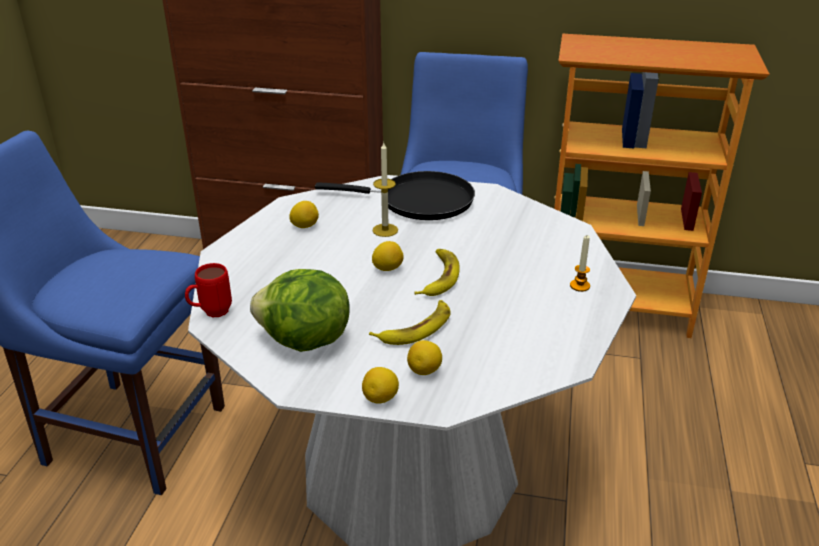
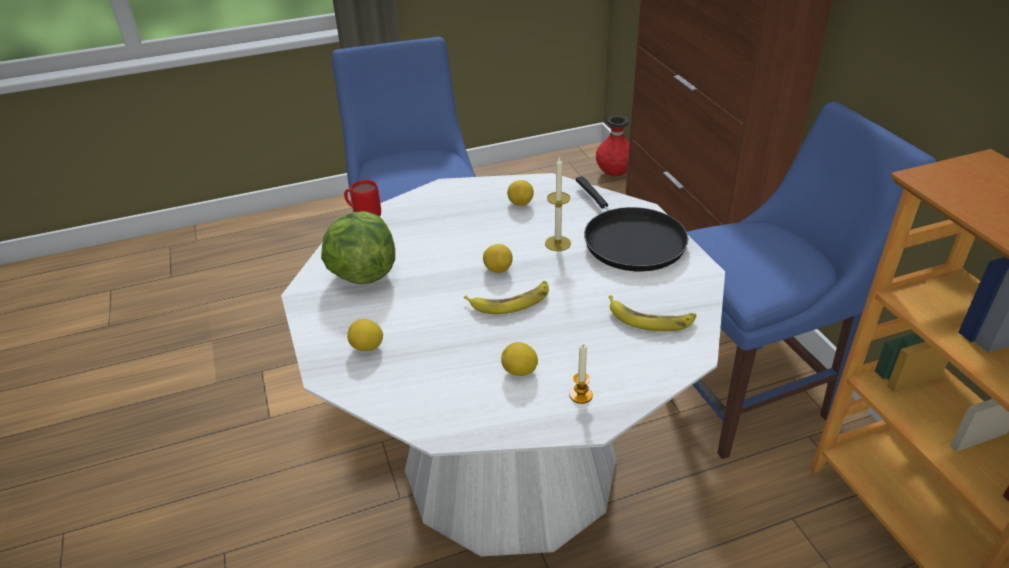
camera: 60 degrees right, 5 degrees up
lemon [362,367,399,404] -> lemon moved to [501,342,538,376]
banana [369,300,451,345] -> banana moved to [609,296,697,331]
none -> red vase [596,116,629,176]

